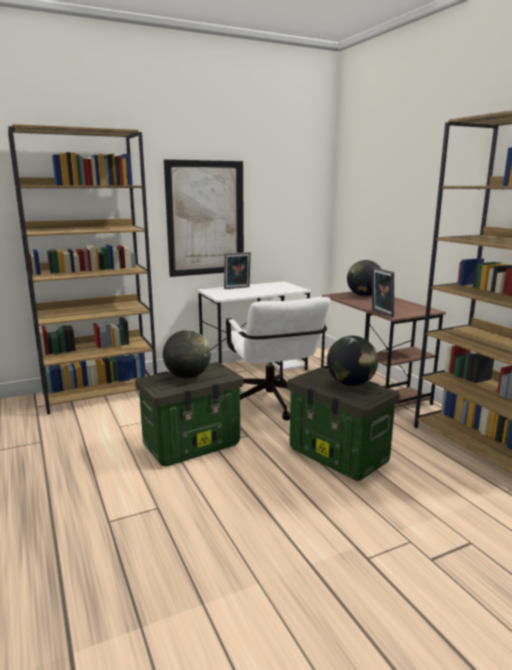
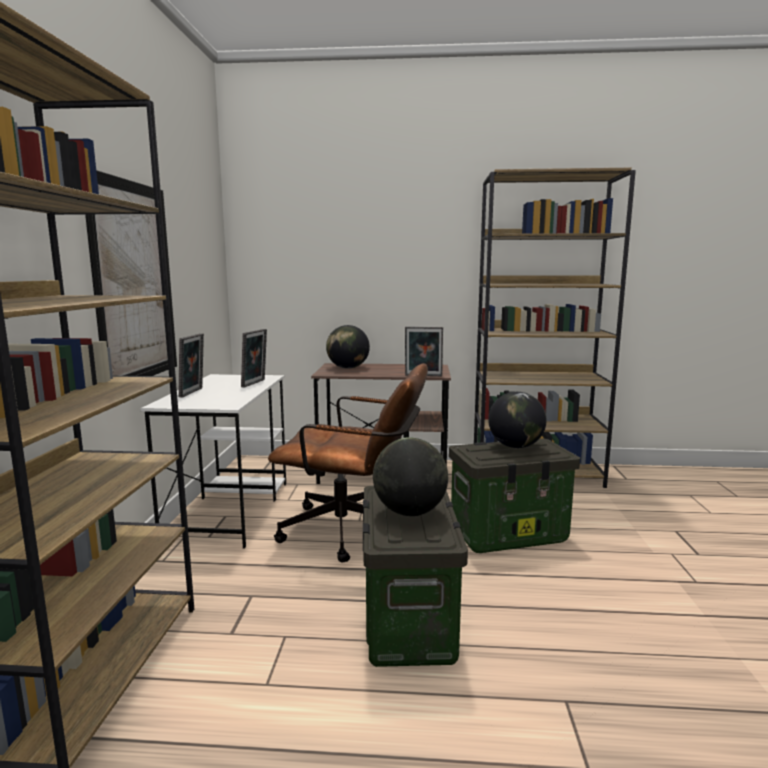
camera: 60 degrees left, 5 degrees down
white office chair [226,297,331,420] -> brown office chair [268,363,428,562]
none -> picture frame [241,329,267,388]

